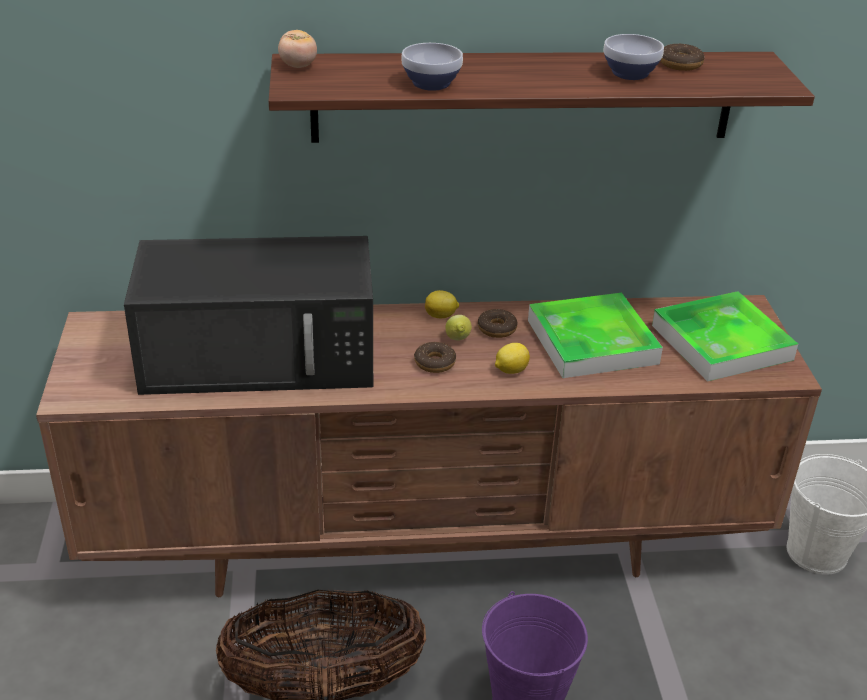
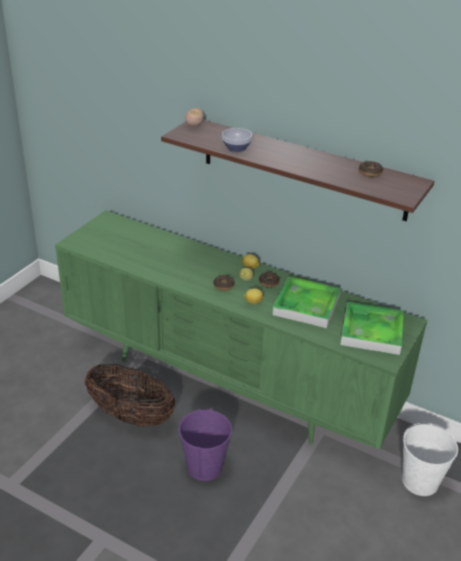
camera: 35 degrees right, 0 degrees up
brown cabinet [36,295,822,597] -> green cabinet [55,210,428,449]
black microwave [124,236,373,395] -> none
bowl [604,34,664,80] -> none

